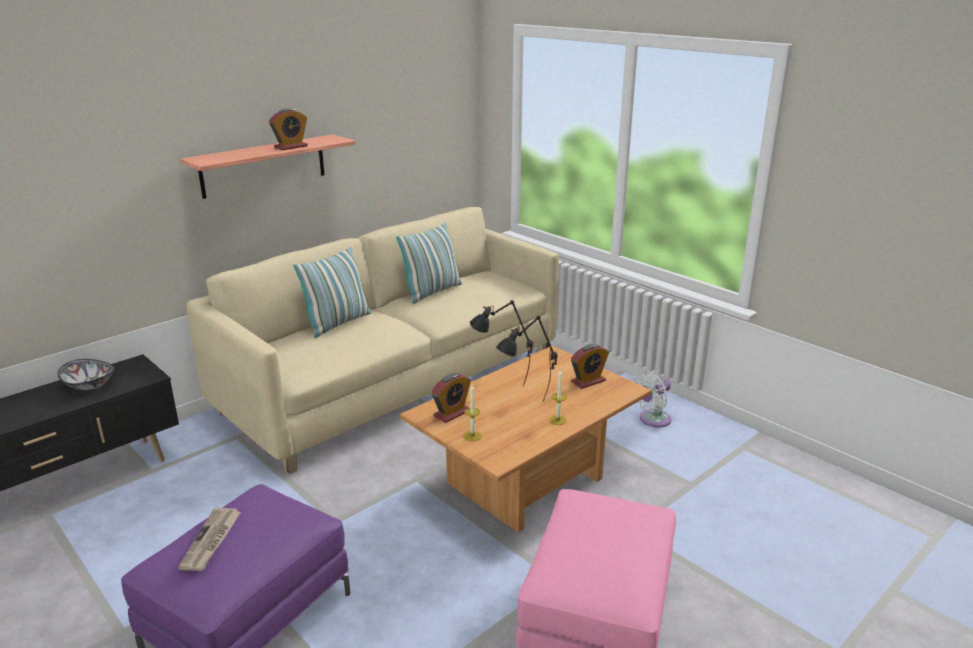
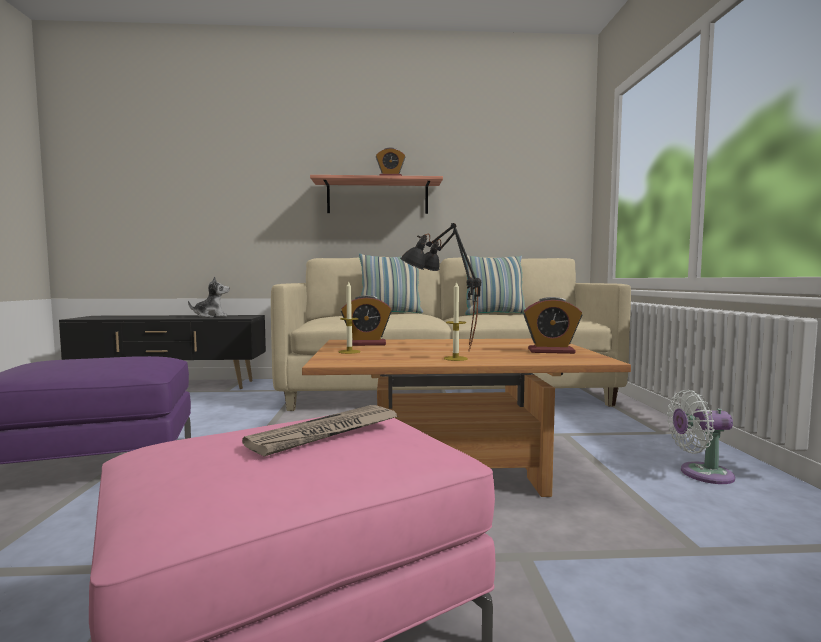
camera: 40 degrees right, 20 degrees down
bowl [58,359,115,390] -> plush toy [188,276,229,318]
newspaper [178,508,241,571] -> newspaper moved to [242,405,398,456]

